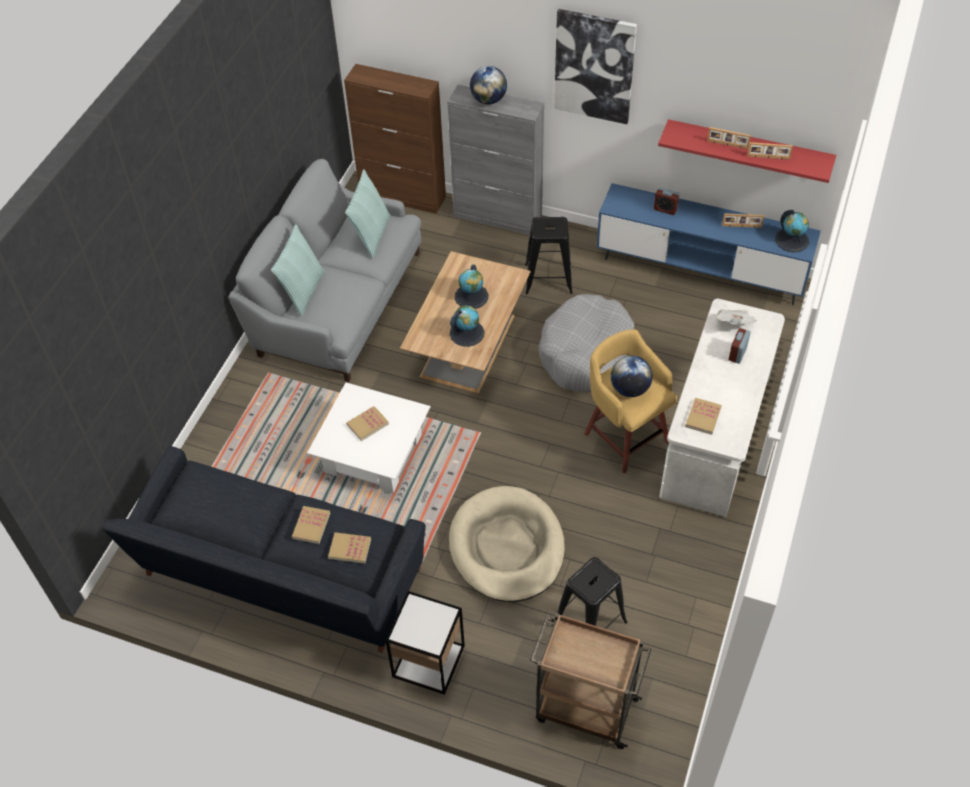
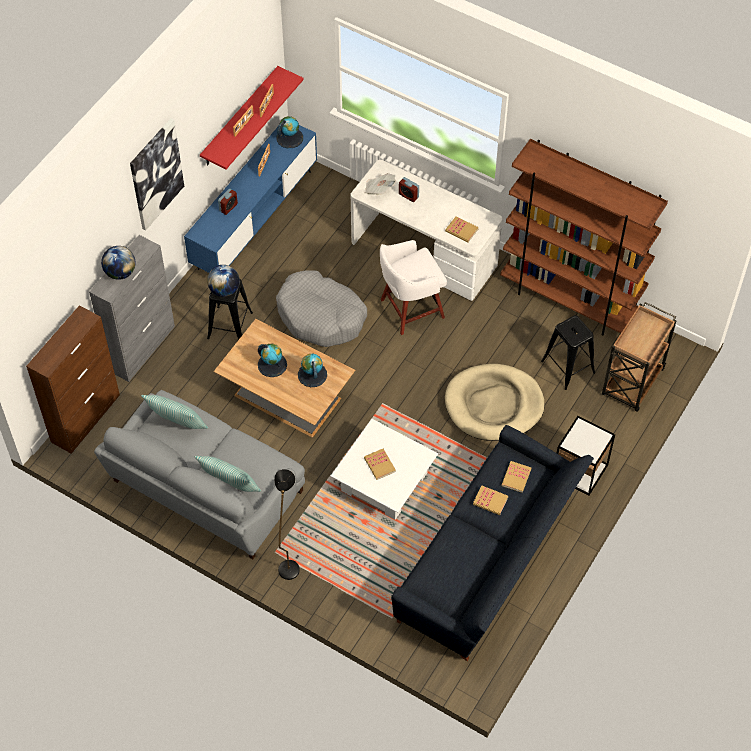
camera: 80 degrees left, 5 degrees up
yellow stool [584,329,677,474] -> white stool [380,240,447,335]
globe [611,356,653,397] -> globe moved to [207,265,240,297]
none -> black floor lamp [274,469,300,580]
none -> brown bookcase [500,139,668,336]

